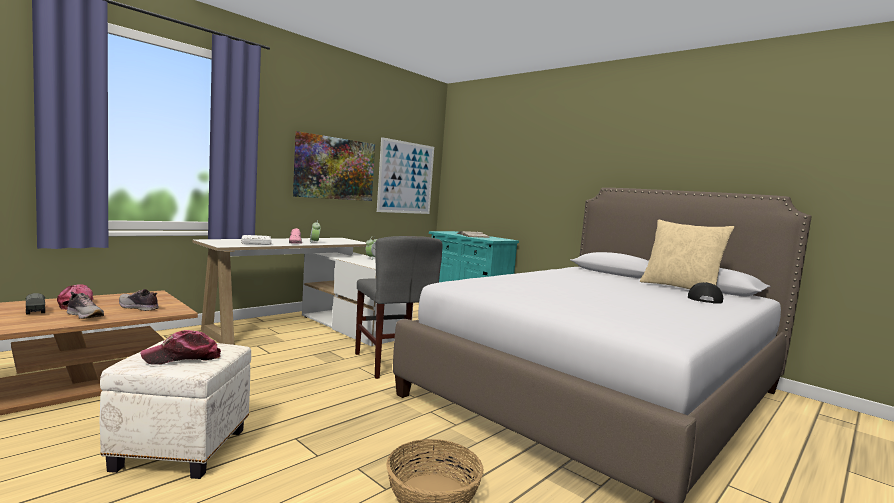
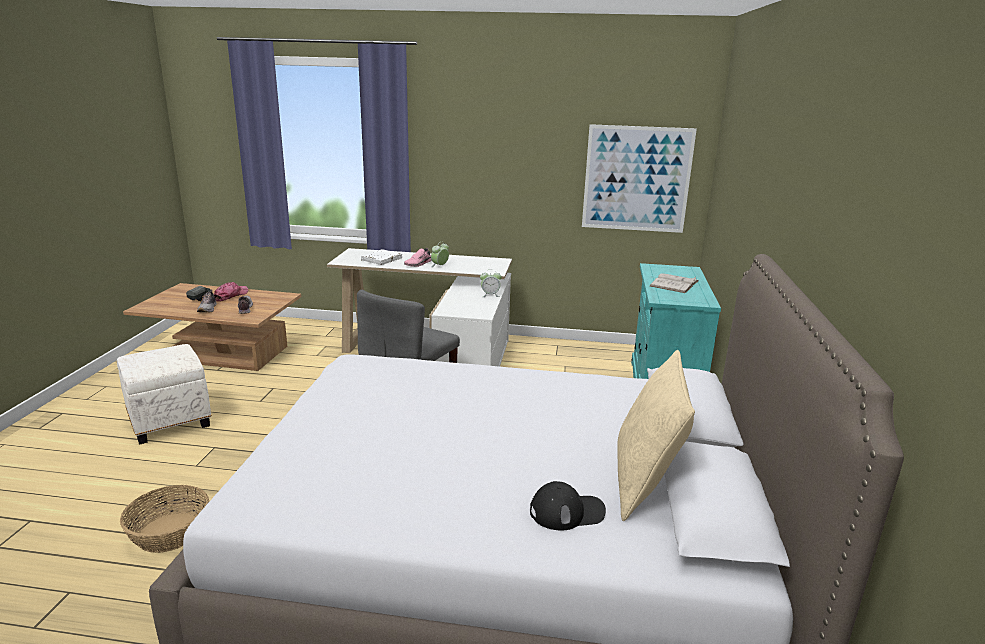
camera: 55 degrees right, 15 degrees up
cap [140,330,221,365] -> none
picture [293,131,375,201] -> none

